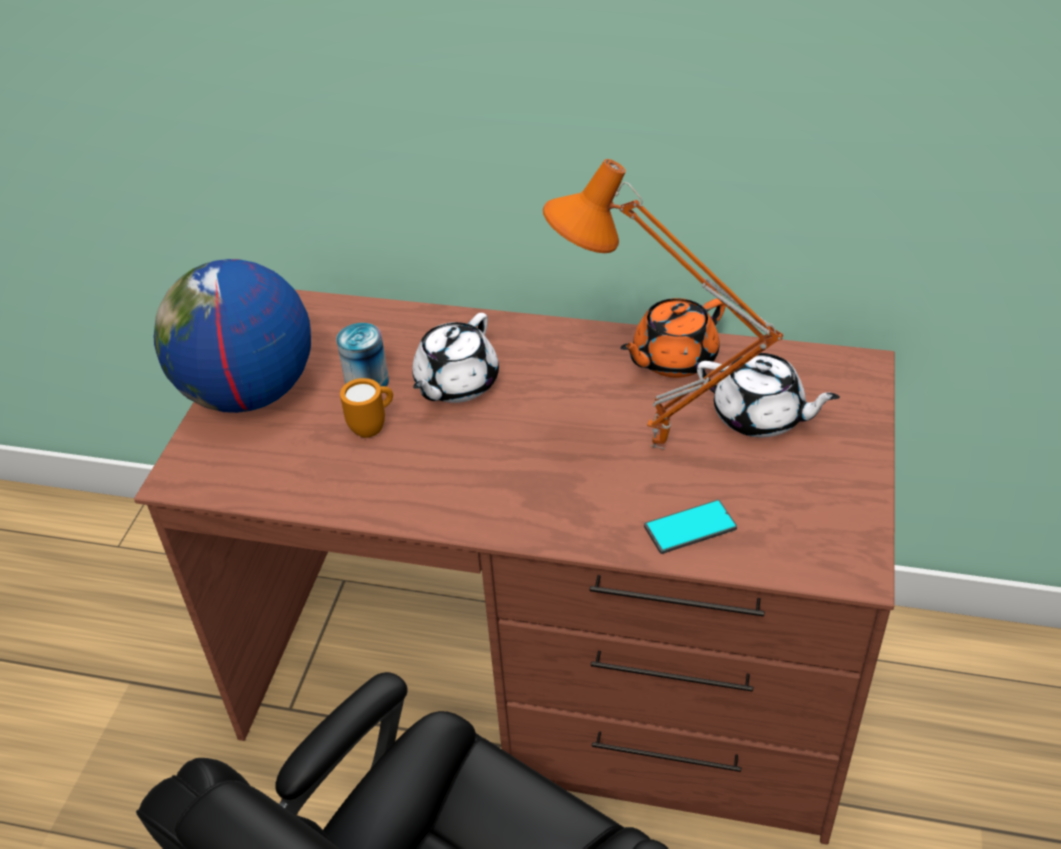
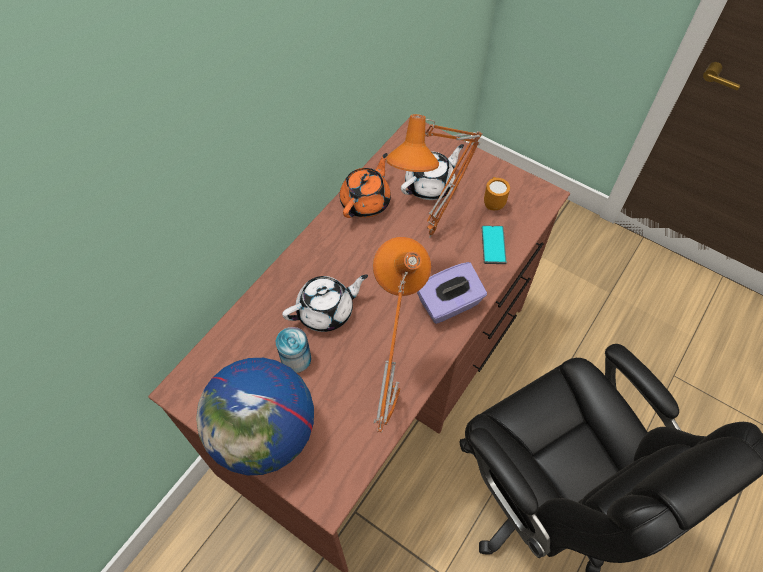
camera: 70 degrees left, 15 degrees up
orange mug [340,378,393,438] -> orange mug moved to [484,177,510,210]
white teapot [412,313,499,403] -> white teapot turned 75 degrees counterclockwise [282,274,368,332]
orange teapot [620,298,725,378] -> orange teapot turned 135 degrees counterclockwise [340,153,391,218]
none -> orange table lamp [373,237,431,433]
none -> purple tissue box [417,262,487,324]

